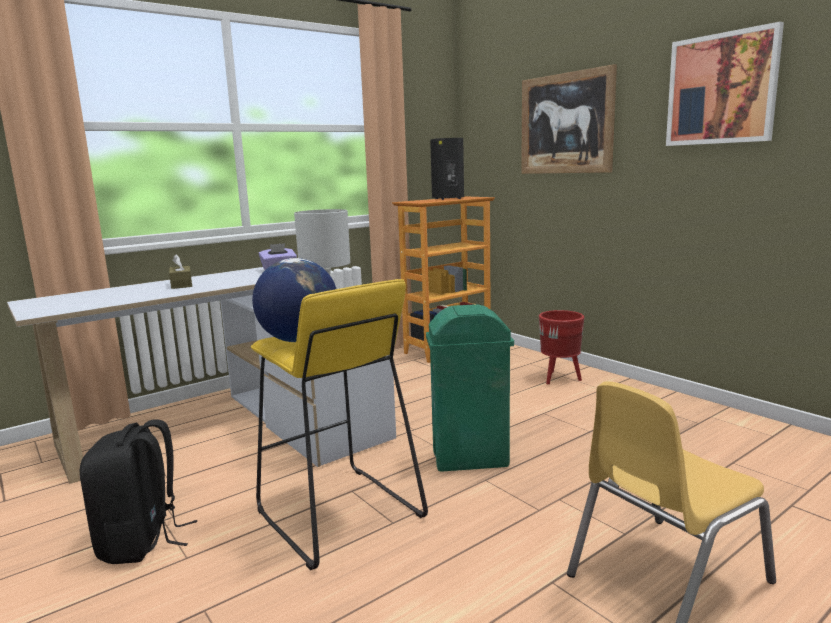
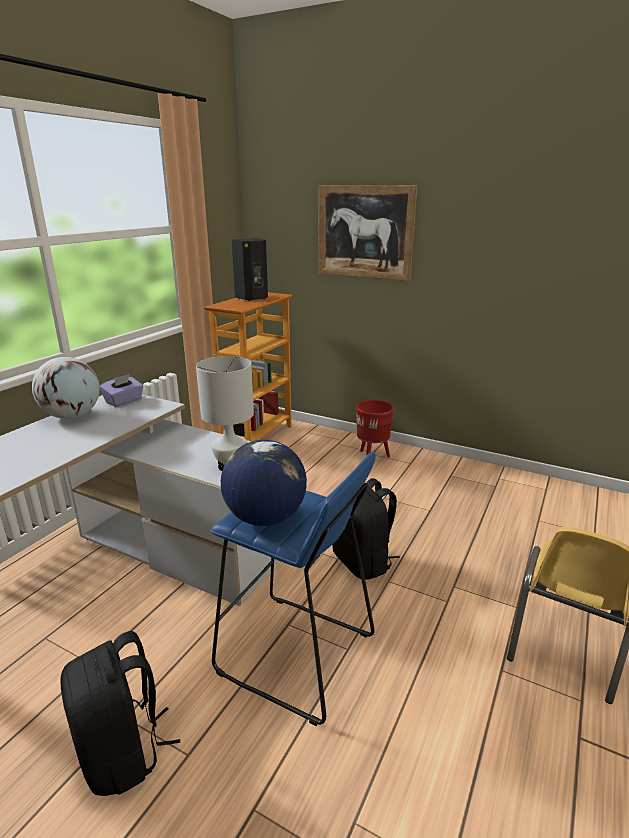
camera: 25 degrees left, 10 degrees up
brown tissue box [169,254,192,289] -> none
yellow stool [251,279,428,570] -> blue stool [210,452,376,726]
green trash can [426,304,514,472] -> black backpack [332,478,400,580]
picture [666,22,784,146] -> none
none -> globe [32,357,100,419]

